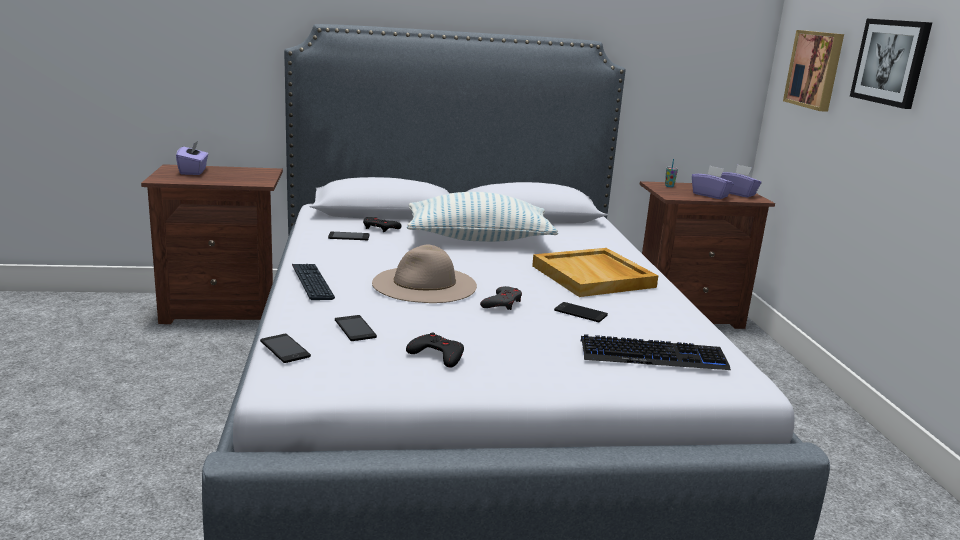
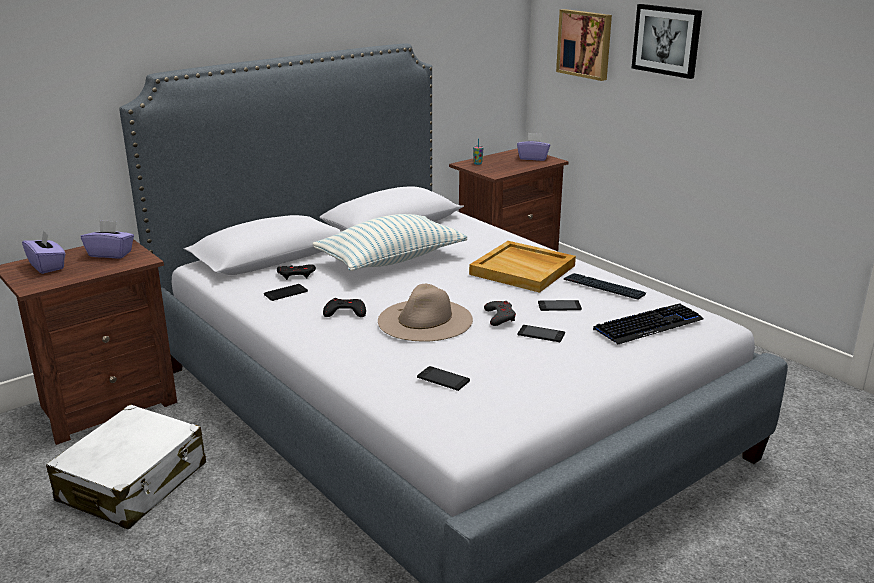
camera: 30 degrees left, 5 degrees up
phone [260,334,311,363] -> phone moved to [518,325,565,342]
keyboard [292,264,335,300] -> keyboard moved to [564,273,646,300]
black game controller [406,332,464,368] -> black game controller moved to [323,298,366,317]
purple tissue box [692,166,734,199] -> purple tissue box moved to [81,220,134,258]
none -> white suitcase [46,405,206,529]

